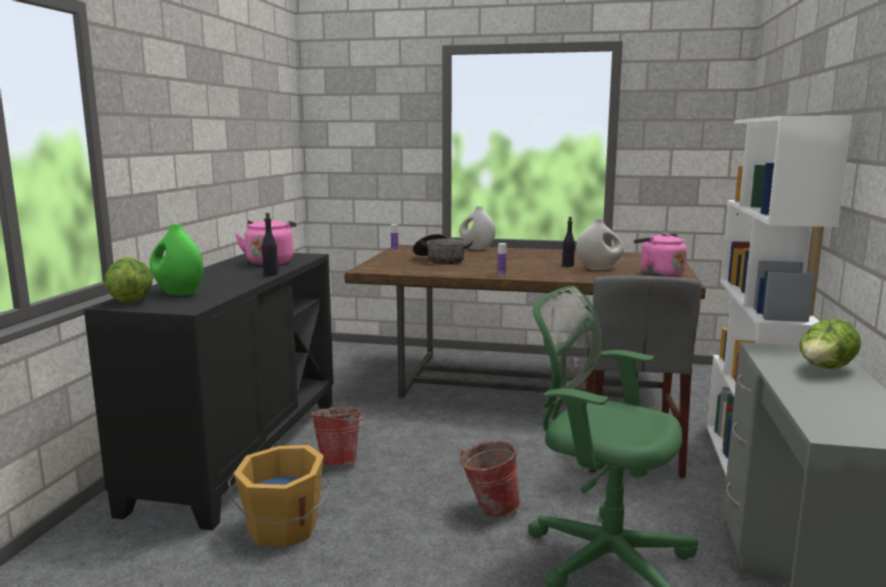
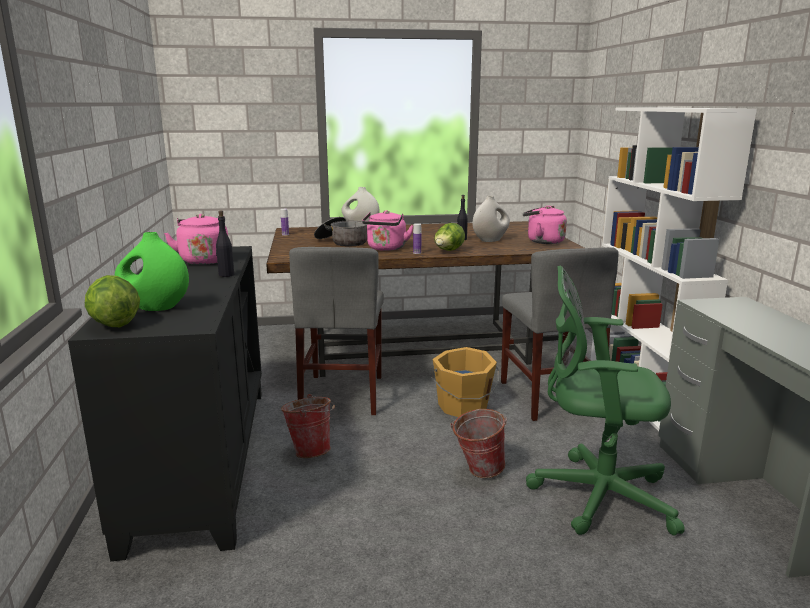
camera: 20 degrees left, 5 degrees up
orange bucket [228,445,330,547] -> orange bucket moved to [431,347,499,417]
lettuce [800,319,861,369] -> lettuce moved to [434,223,465,251]
none -> grey chair [289,247,384,415]
none -> pink kettle [362,210,413,251]

